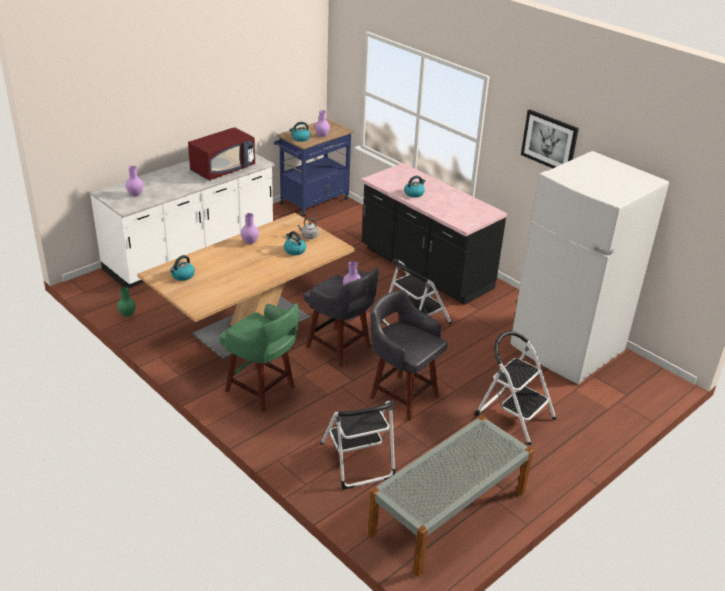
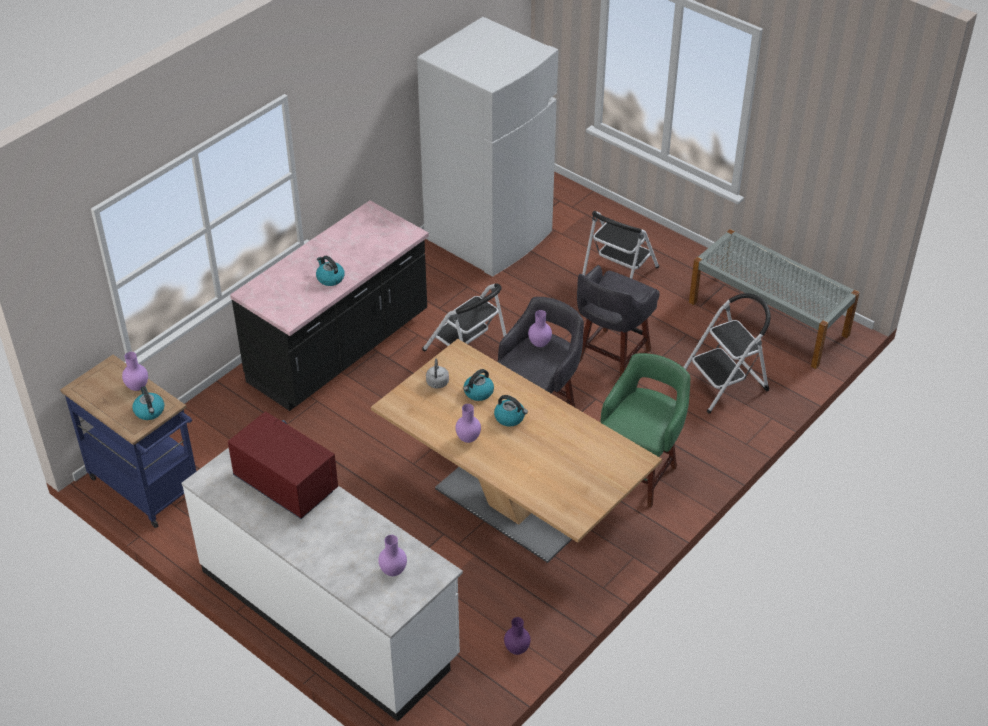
camera: 95 degrees left, 10 degrees up
green vase [117,287,136,317] -> purple vase [504,617,531,655]
kettle [170,255,195,281] -> kettle moved to [494,395,528,427]
picture [521,109,579,168] -> none

